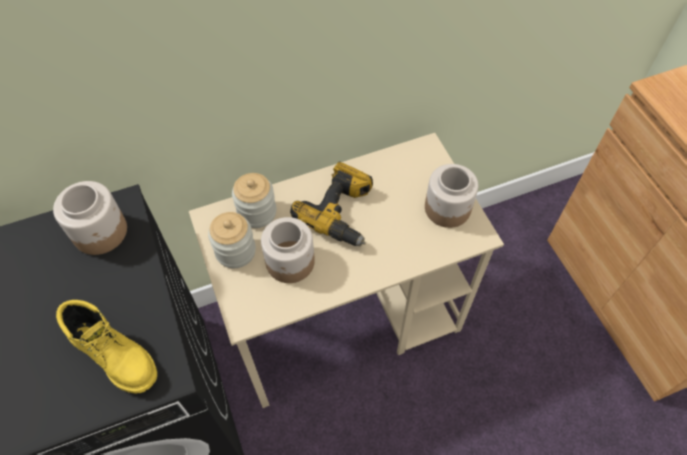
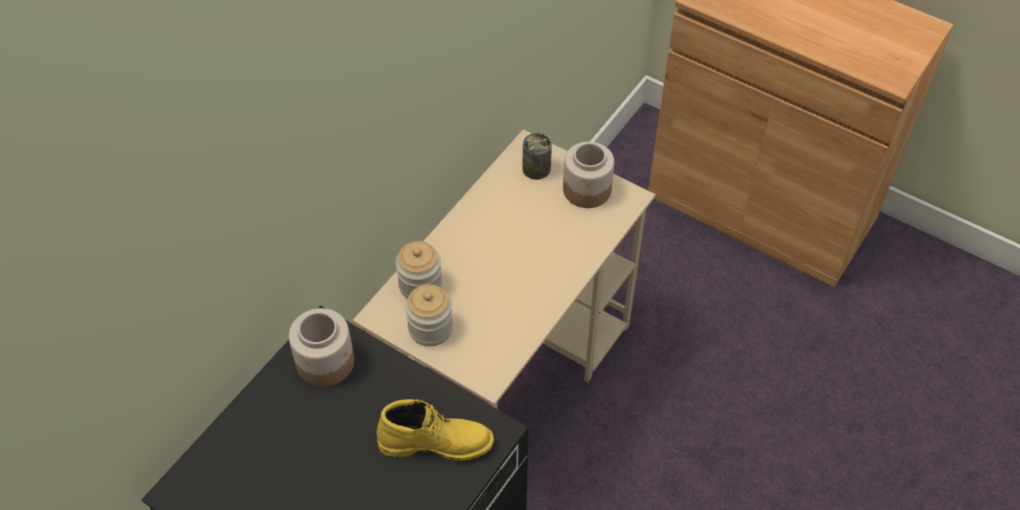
camera: 35 degrees left, 5 degrees down
jar [261,217,315,283] -> none
power drill [290,161,373,246] -> none
none -> can [522,133,552,180]

